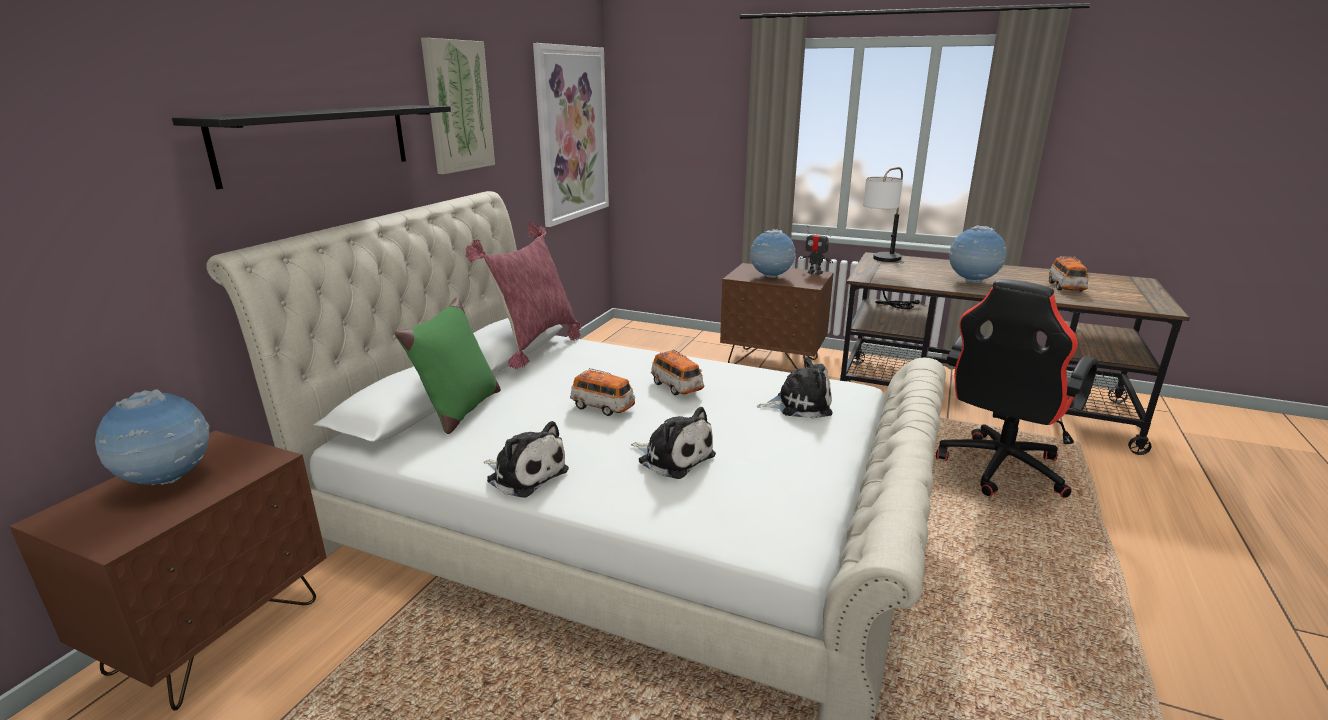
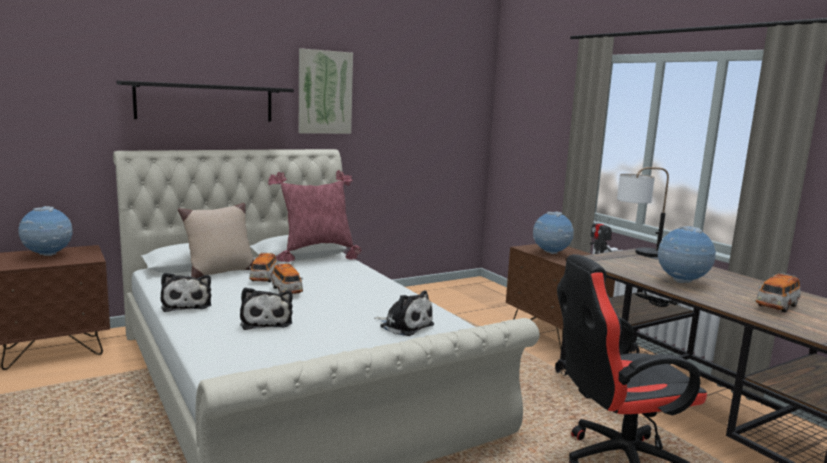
camera: 35 degrees right, 10 degrees down
green pillow [395,298,501,434] -> beige pillow [178,203,254,278]
picture [533,43,609,227] -> none
toy car [651,349,704,395] -> toy car moved to [249,252,277,282]

